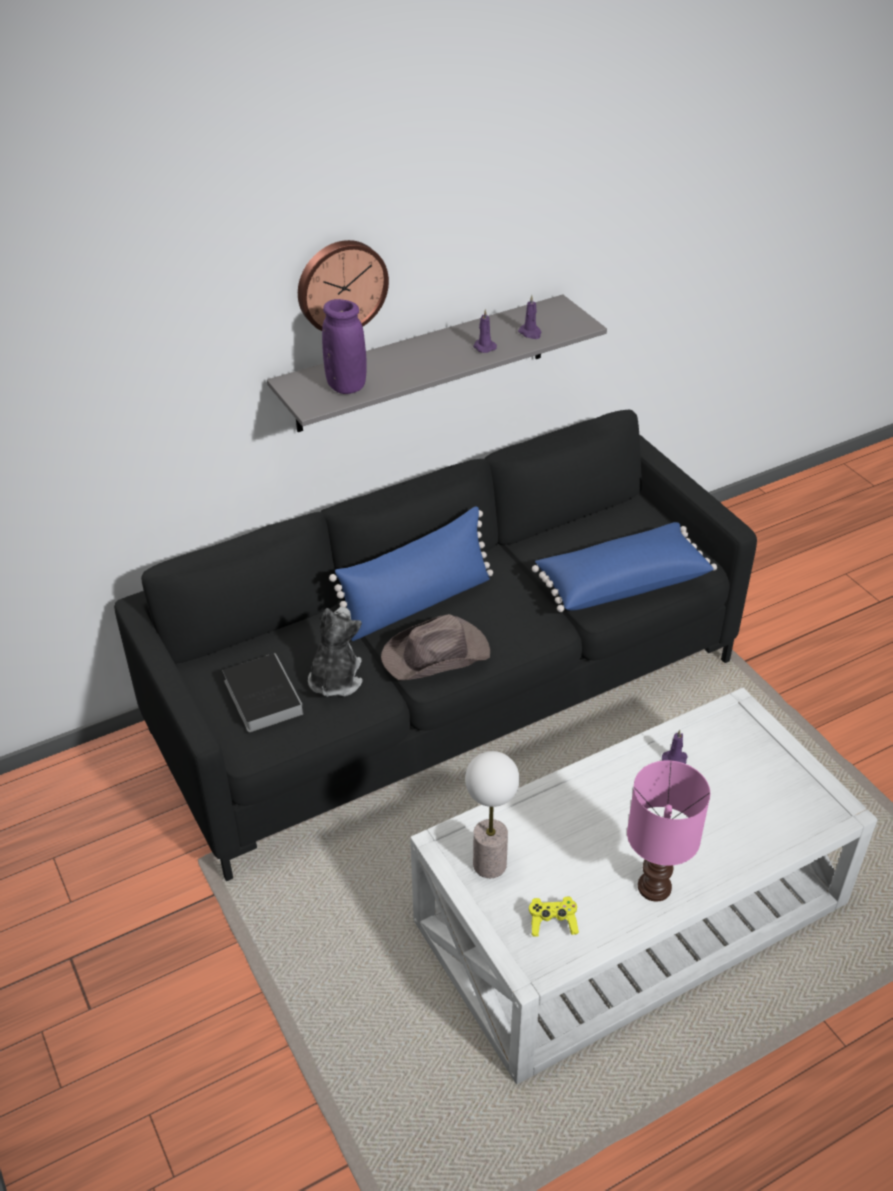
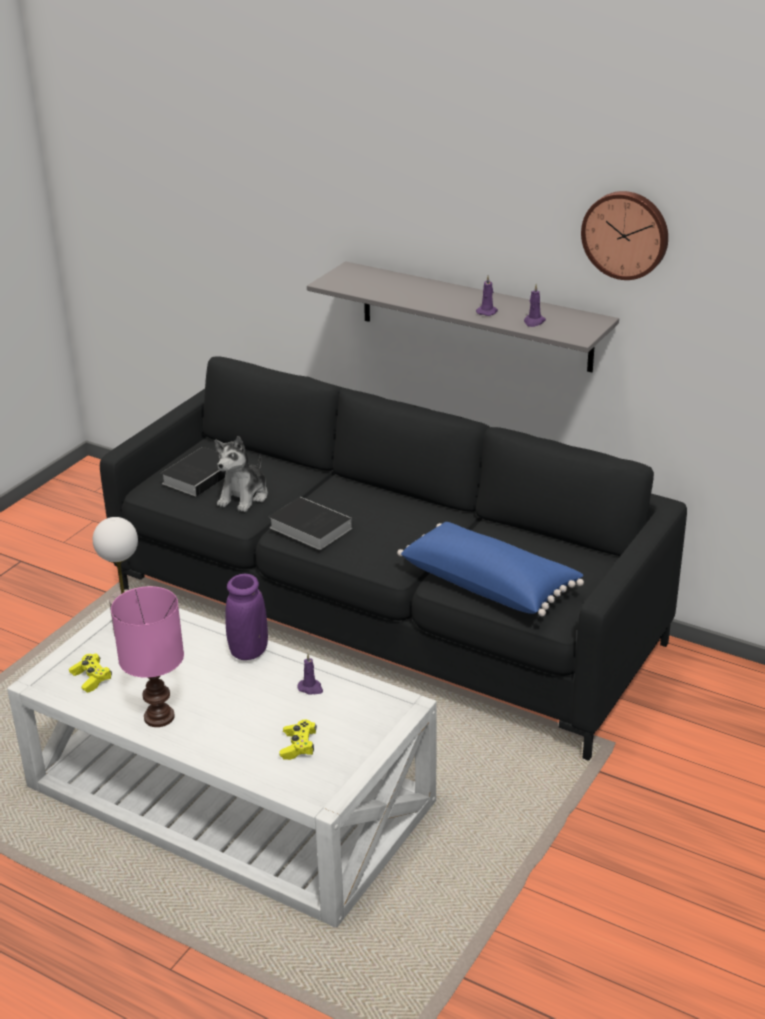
camera: 60 degrees right, 10 degrees down
wall clock [298,240,389,331] -> wall clock moved to [581,191,668,280]
plush toy [308,607,363,697] -> plush toy turned 135 degrees clockwise [215,436,268,512]
purple vase [322,299,367,394] -> purple vase moved to [225,574,268,660]
blue pillow [329,507,493,641] -> none
brown hat [381,614,490,680] -> book [269,497,352,550]
none -> yellow game controller [279,720,317,760]

